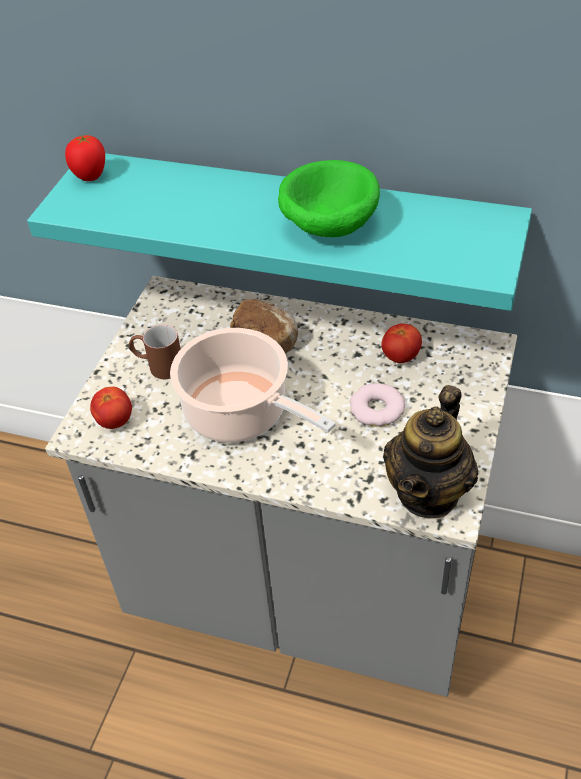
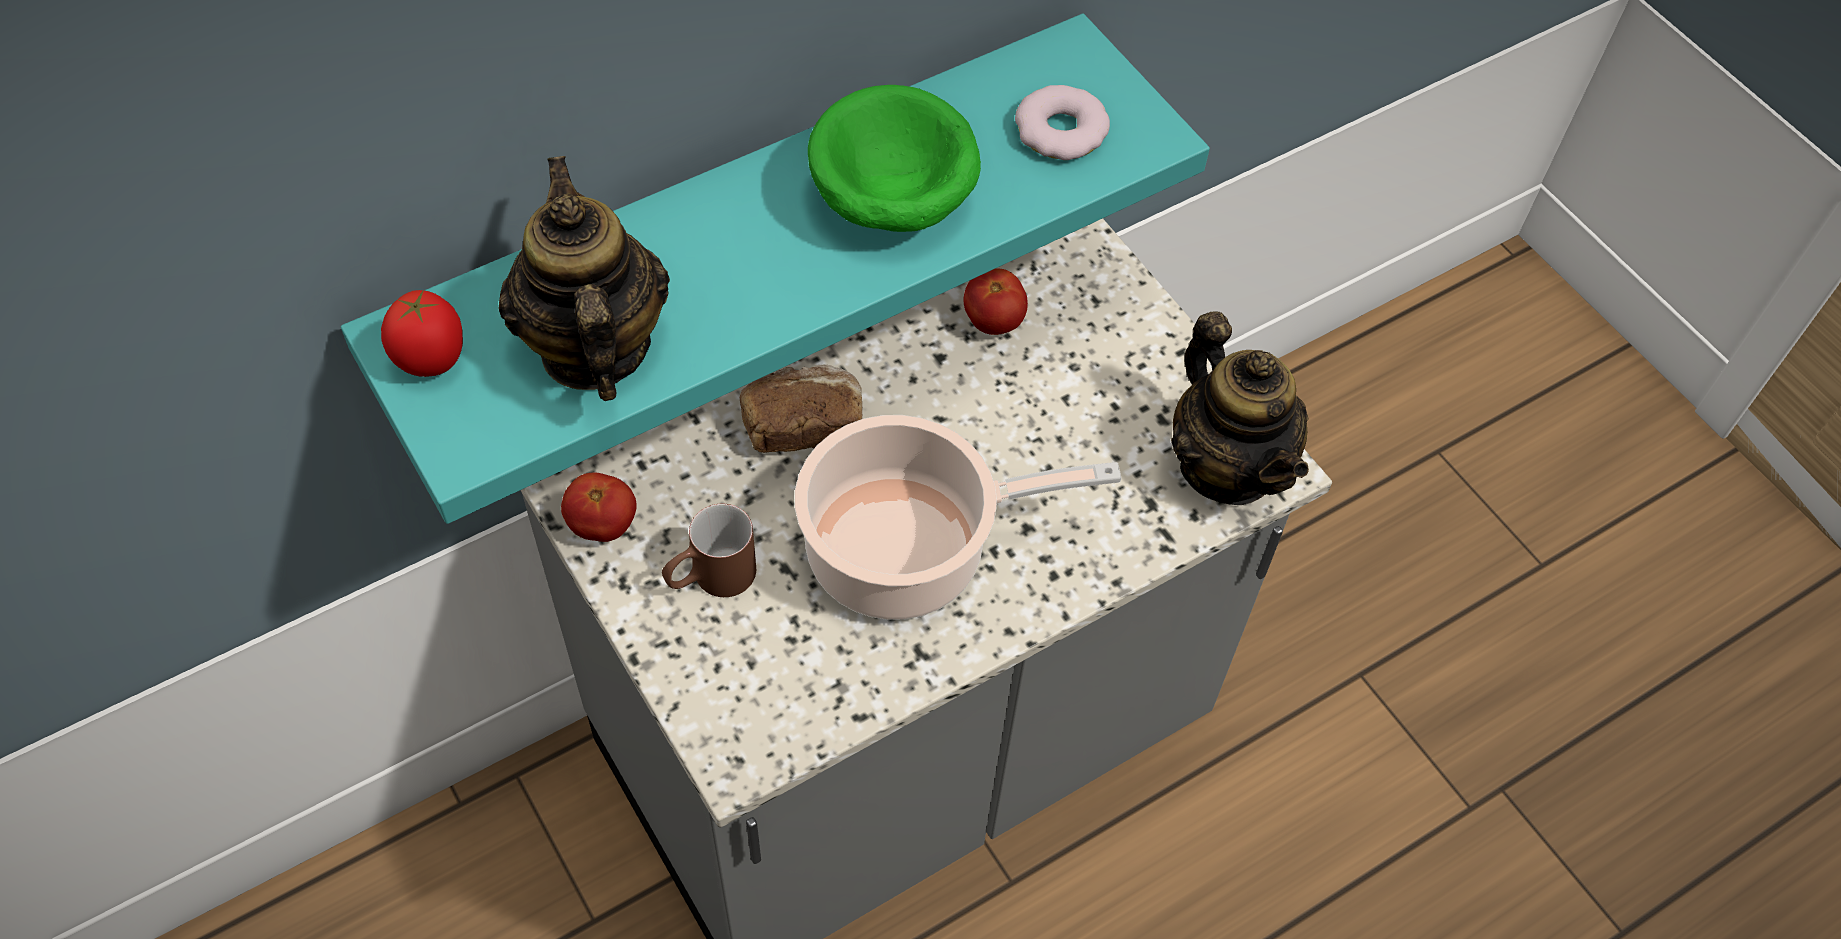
camera: 55 degrees left, 10 degrees up
tomato [90,387,132,429] -> tomato moved to [561,472,637,542]
donut [350,383,405,426] -> donut moved to [1015,85,1110,160]
none -> teapot [499,156,670,401]

